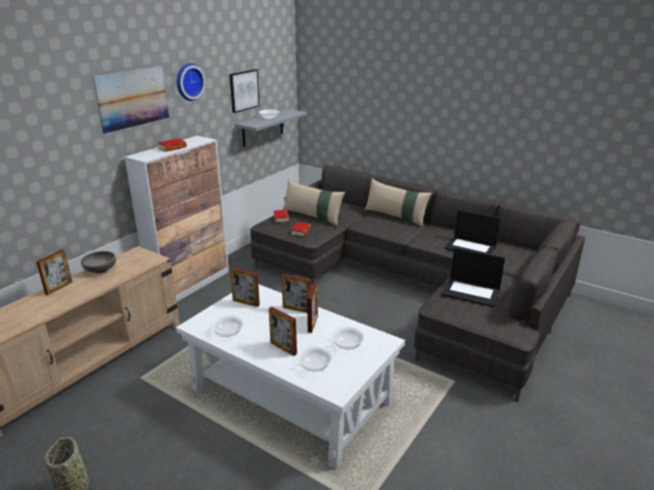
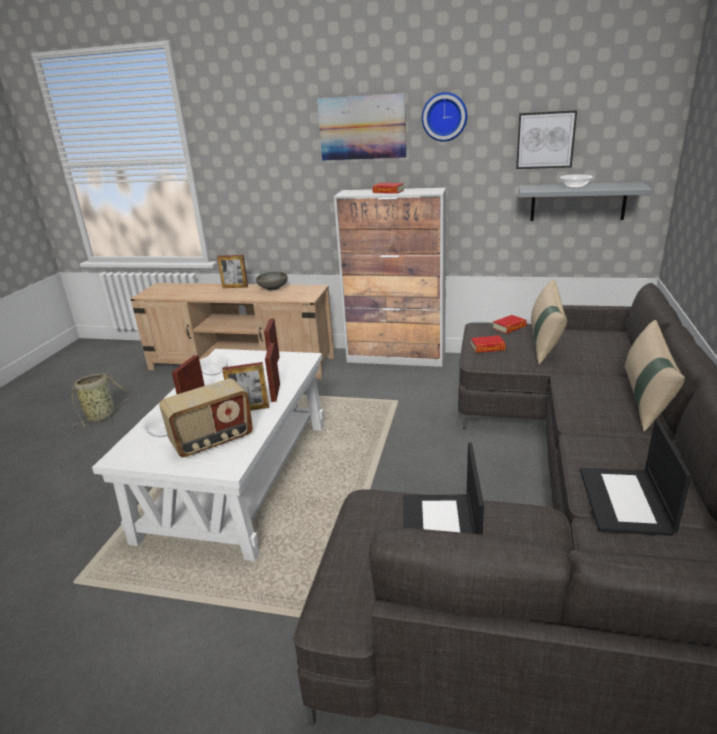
camera: 70 degrees right, 0 degrees up
bowl [332,327,364,349] -> radio [159,378,253,457]

